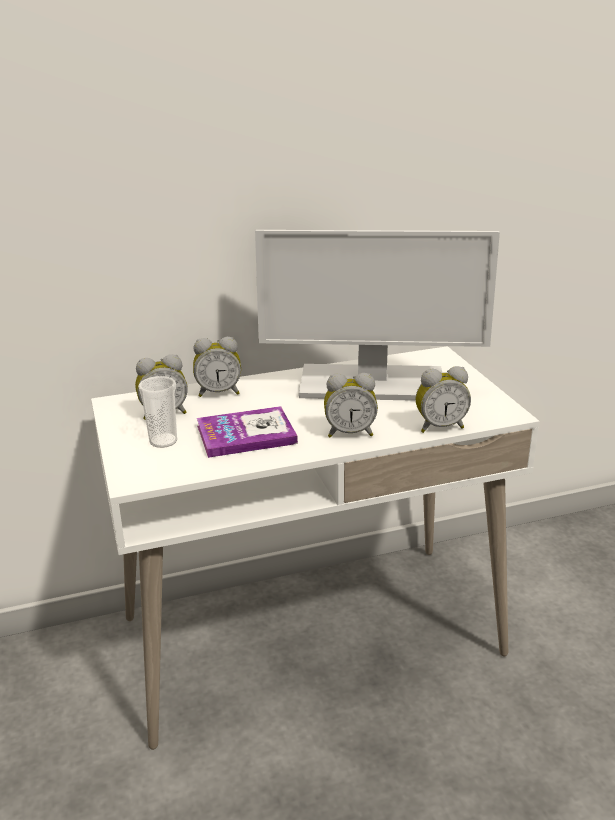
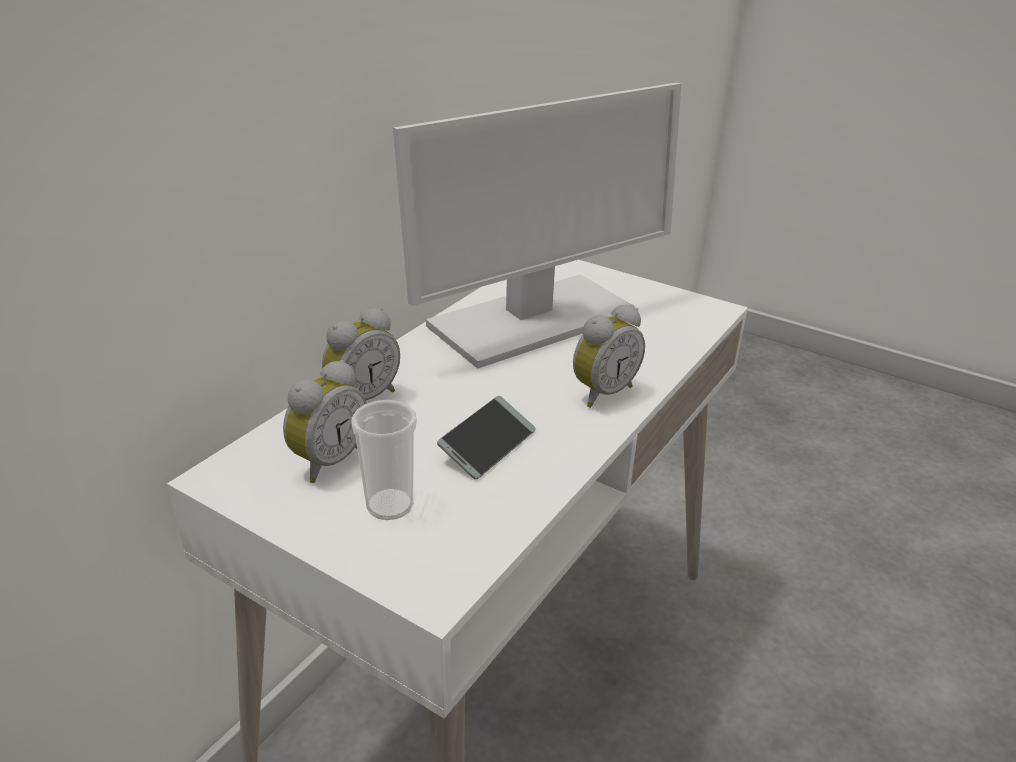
camera: 40 degrees left, 5 degrees up
book [197,406,298,458] -> phone [437,396,536,480]
alarm clock [416,366,471,433] -> none

